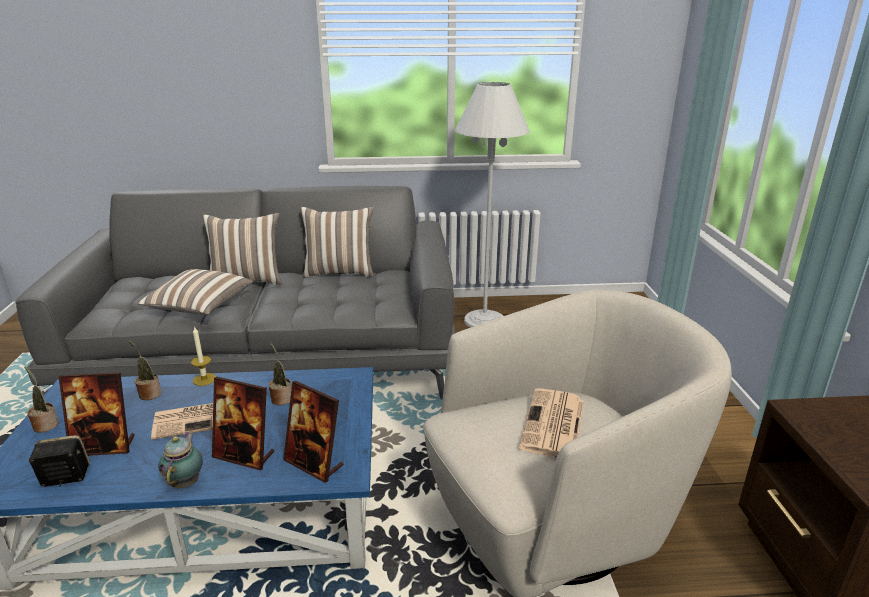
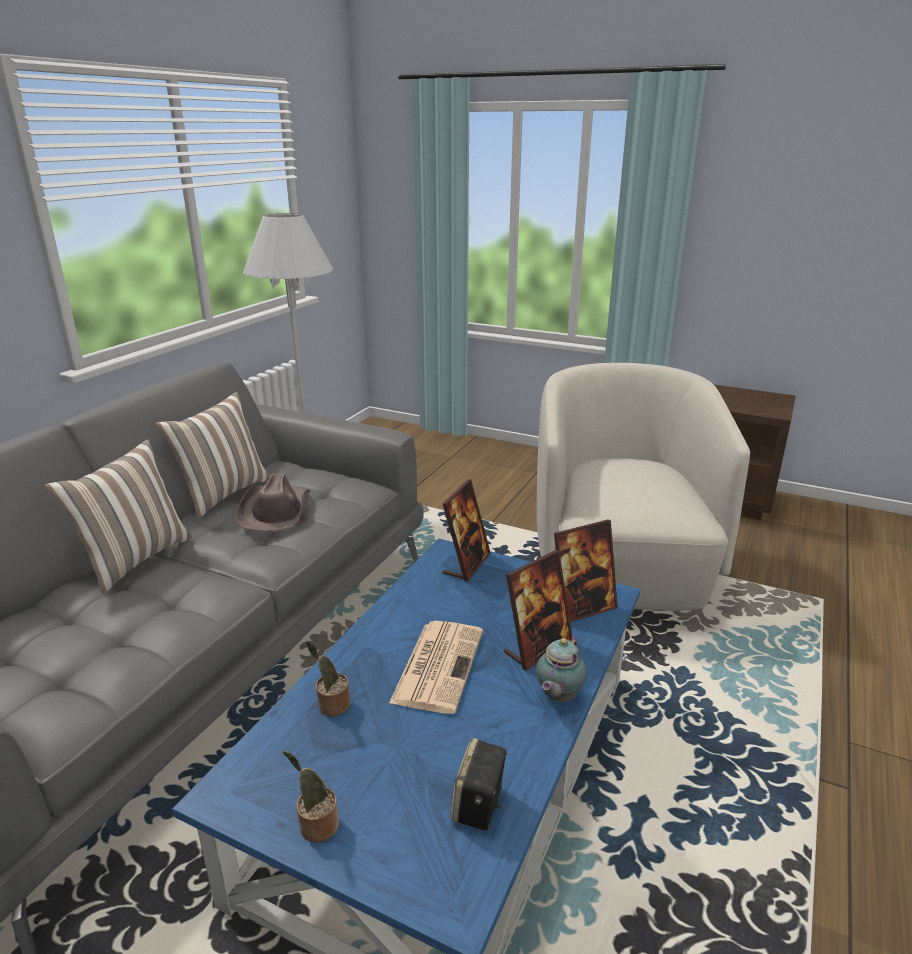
camera: 60 degrees left, 0 degrees up
picture frame [58,372,135,456] -> picture frame moved to [443,479,491,582]
pillow [137,269,253,315] -> none
teapot [158,432,203,488] -> teapot turned 90 degrees counterclockwise [536,635,587,701]
candle [191,326,216,386] -> none
potted plant [269,343,292,405] -> none
newspaper [519,388,584,457] -> none
none -> brown hat [236,473,310,532]

